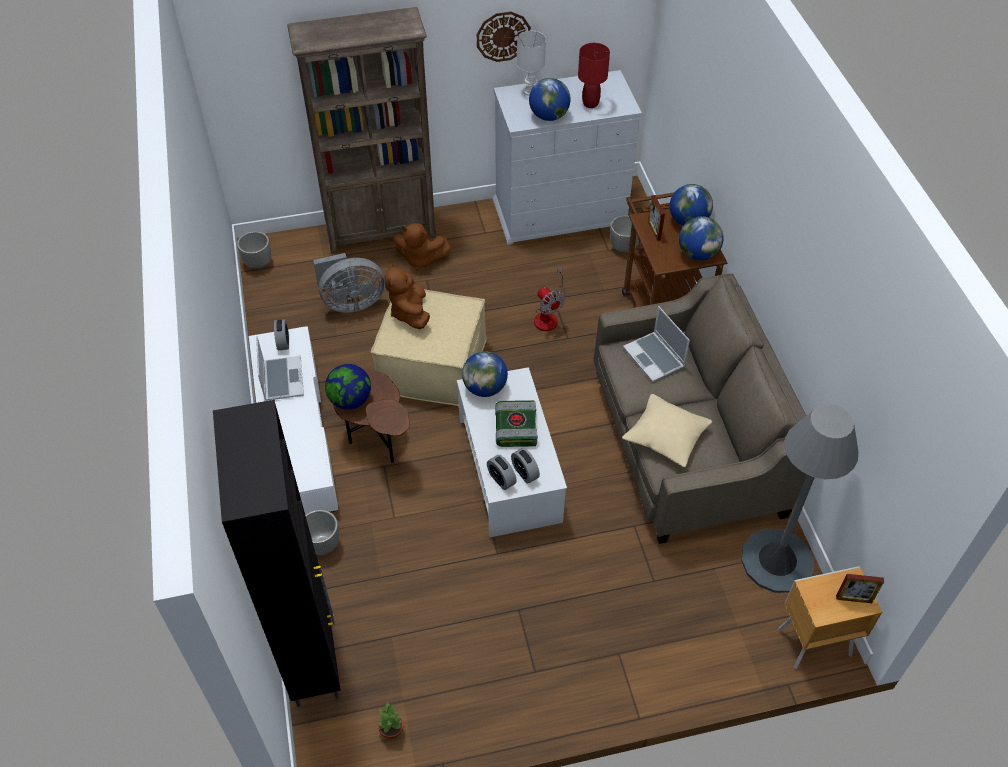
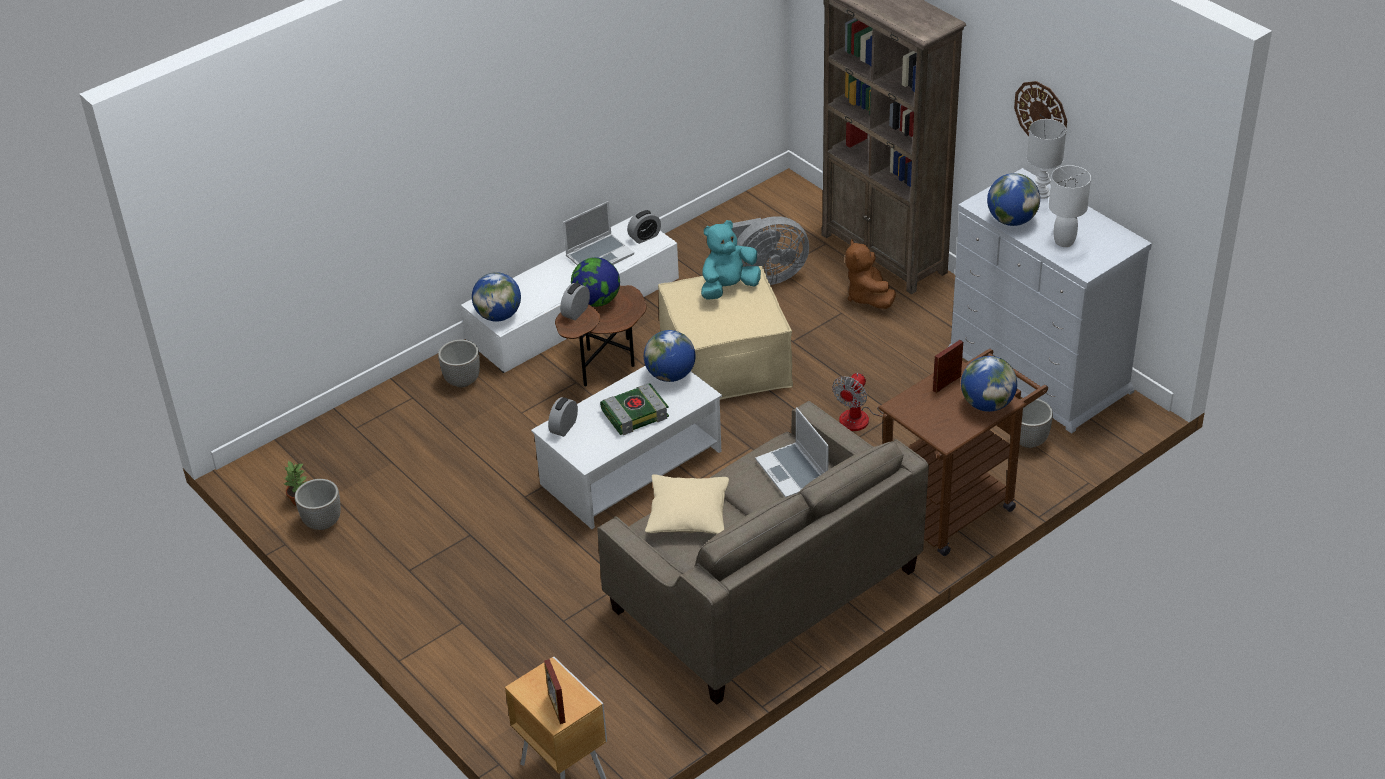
camera: 65 degrees right, 10 degrees down
black cabinet [213,400,341,707] -> none
planter [237,231,271,269] -> planter moved to [295,479,341,530]
grey fan [313,253,385,313] -> grey fan turned 60 degrees counterclockwise [731,216,809,285]
brown plush toy [385,263,430,329] -> turquoise plush toy [701,220,761,300]
alarm clock [511,448,540,483] -> alarm clock moved to [560,283,590,320]
red table lamp [578,43,610,108] -> white table lamp [1049,165,1091,247]
laptop [623,306,690,382] -> laptop turned 60 degrees counterclockwise [755,407,829,498]
globe [679,216,724,261] -> globe moved to [472,272,521,322]
grey floor lamp [741,404,858,593] -> none

